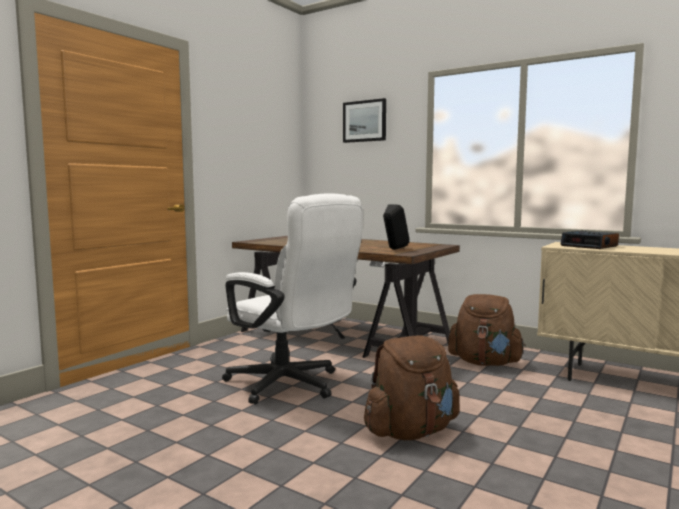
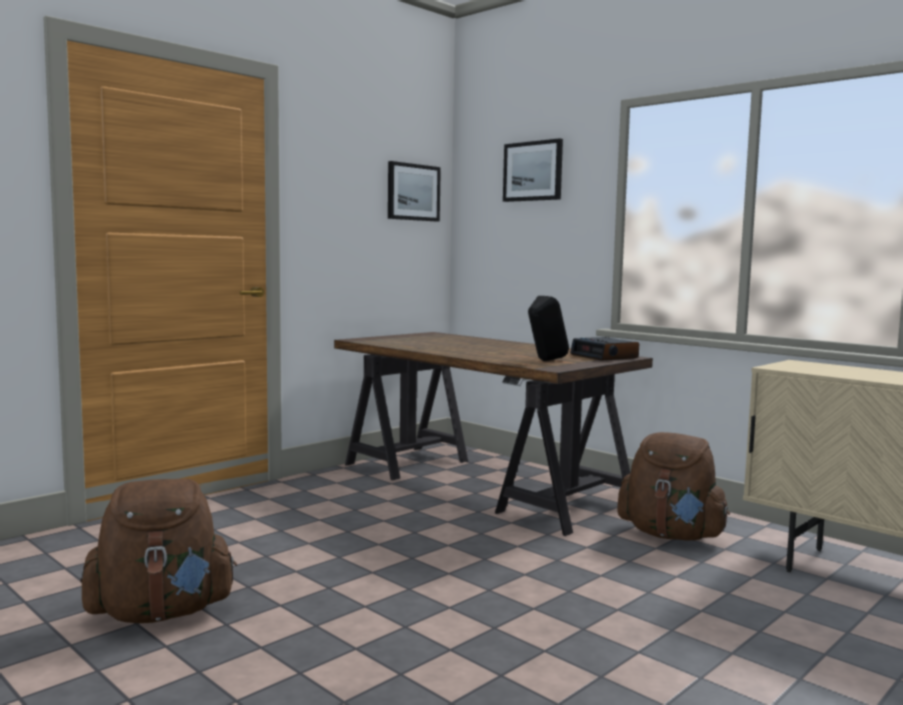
camera: 10 degrees right, 0 degrees up
white office chair [222,194,363,404] -> none
brown backpack [364,336,459,440] -> brown backpack moved to [80,479,237,623]
alarm clock [560,231,619,249] -> alarm clock moved to [570,337,639,361]
none -> picture [388,161,441,222]

